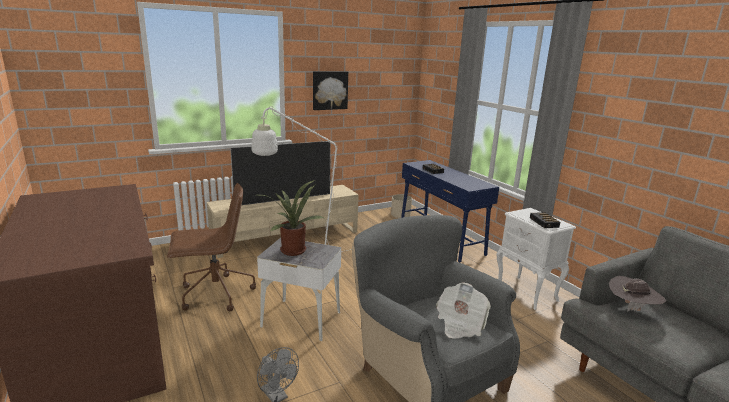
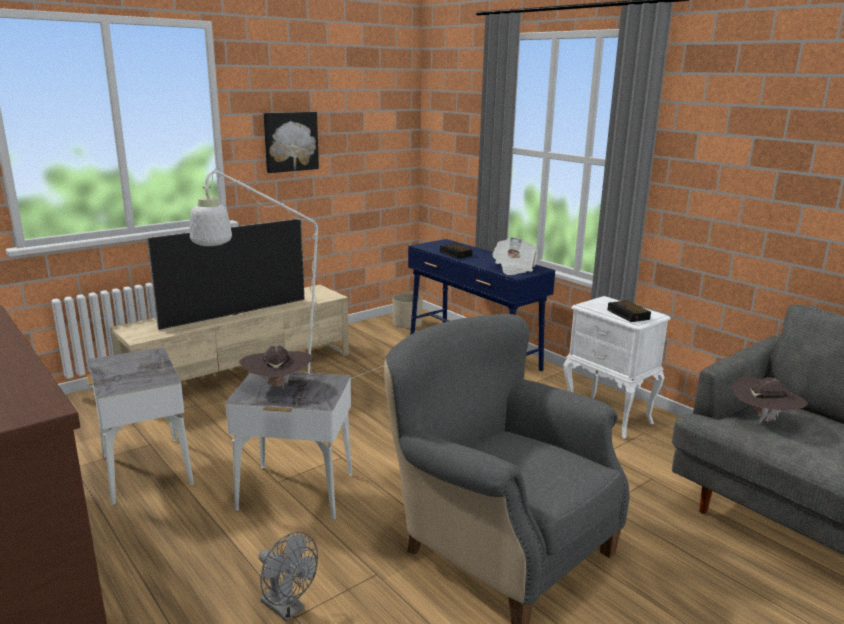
camera: 10 degrees left, 0 degrees up
brown office chair [167,183,256,311] -> side table [87,347,194,505]
potted plant [261,180,323,256] -> brown hat [239,345,312,388]
newspaper [436,283,491,339] -> newspaper moved to [492,237,538,275]

